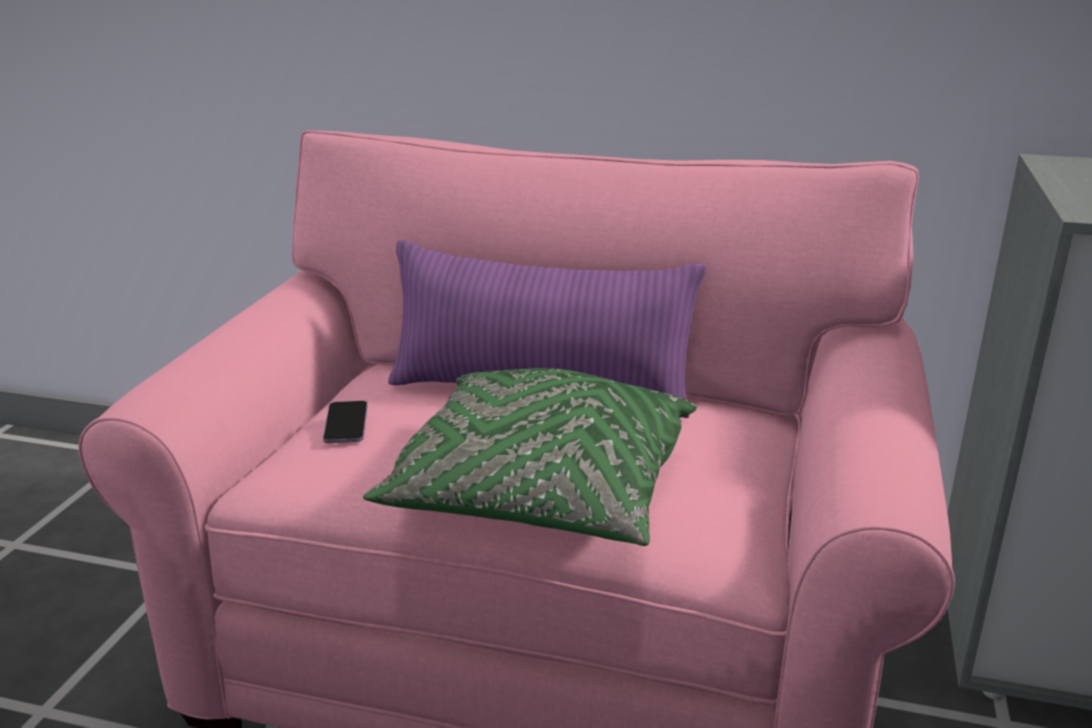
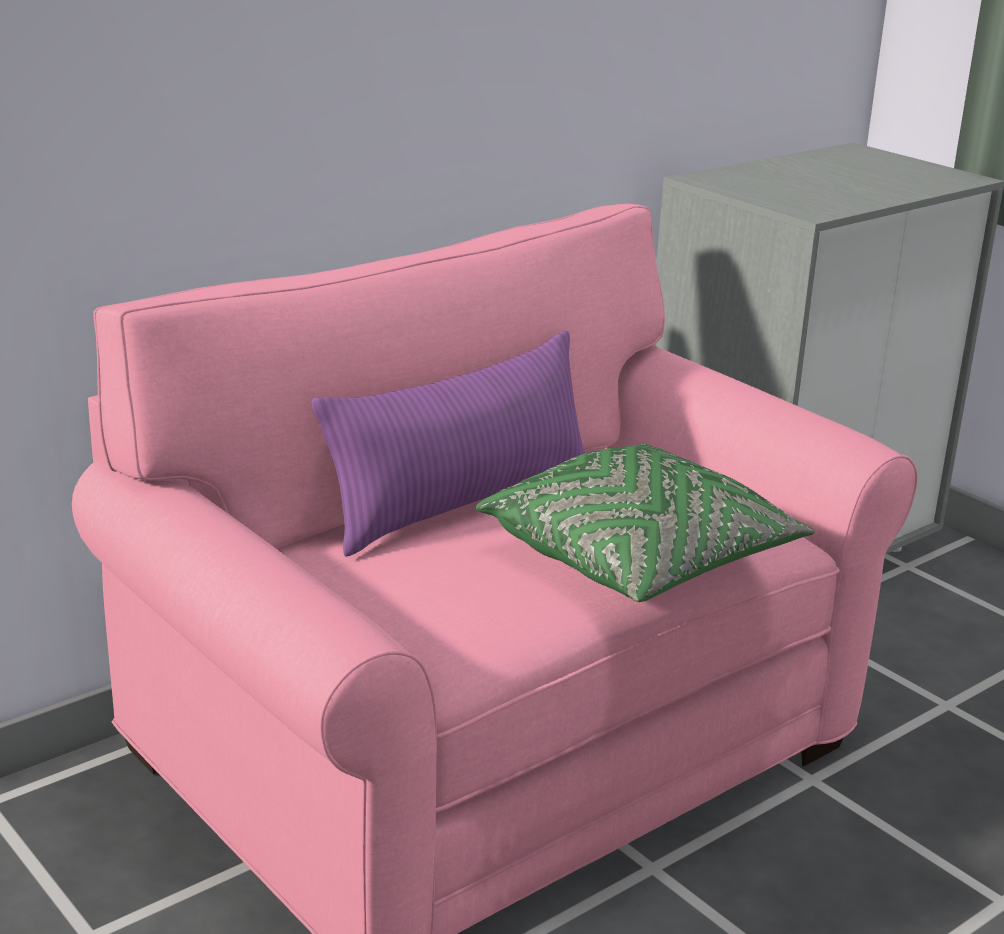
camera: 55 degrees left, 0 degrees up
phone [323,401,368,444] -> none

